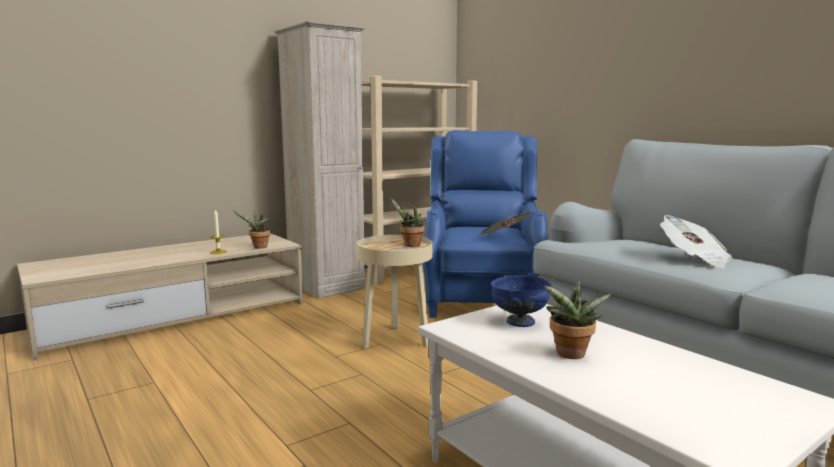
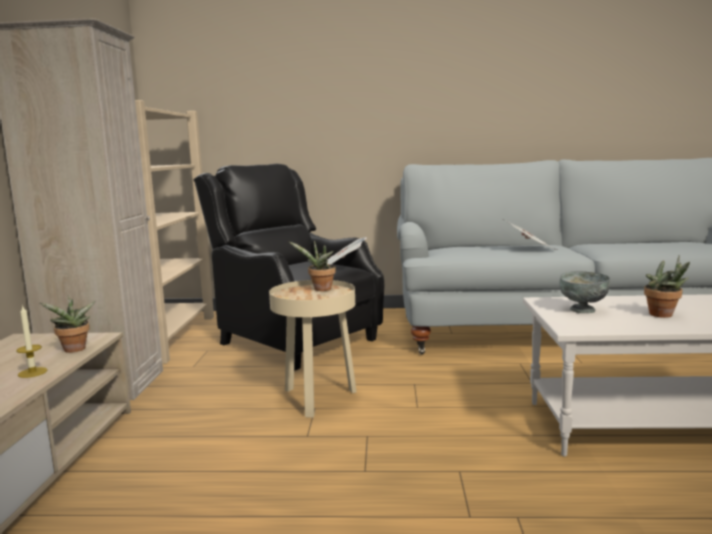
camera: 50 degrees left, 0 degrees up
blue armchair [423,130,549,318] -> black armchair [193,164,384,370]
blue bowl [491,275,551,327] -> grey bowl [560,271,610,313]

